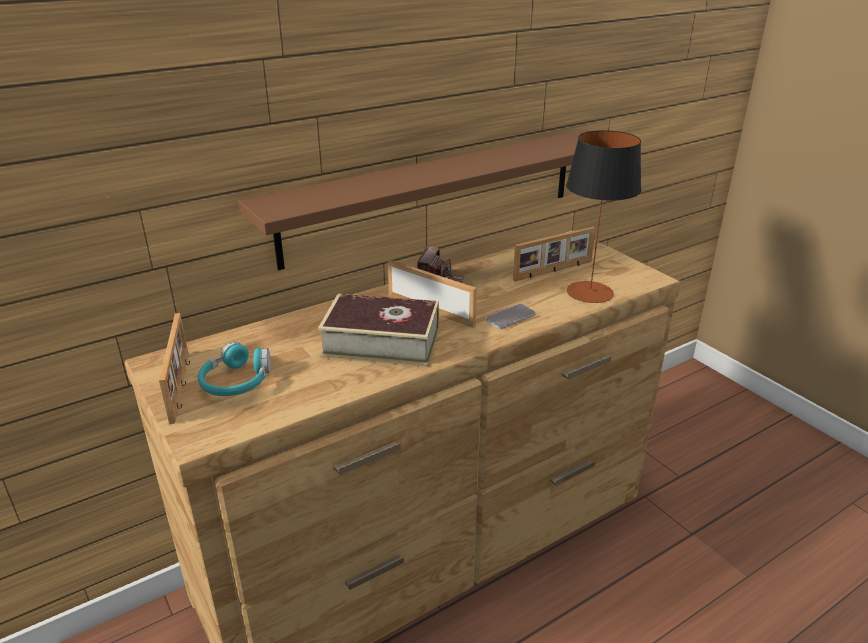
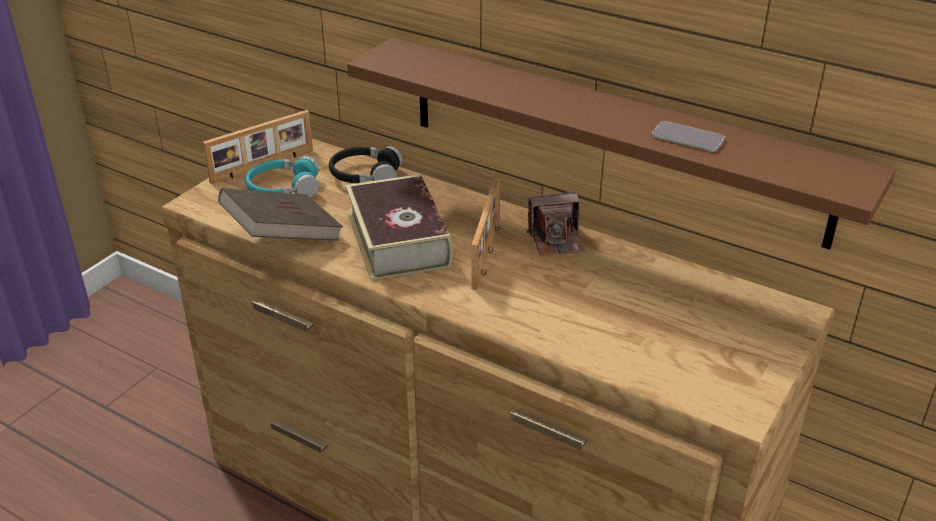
camera: 65 degrees right, 5 degrees up
phone [485,304,536,329] -> phone moved to [652,121,725,152]
picture frame [513,227,596,281] -> none
table lamp [566,130,641,303] -> none
none -> brown book [218,188,343,241]
none -> black headphones [329,146,403,183]

